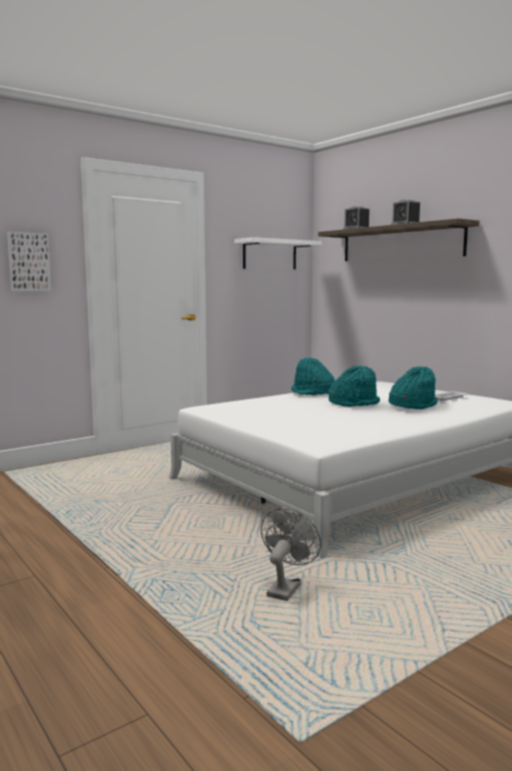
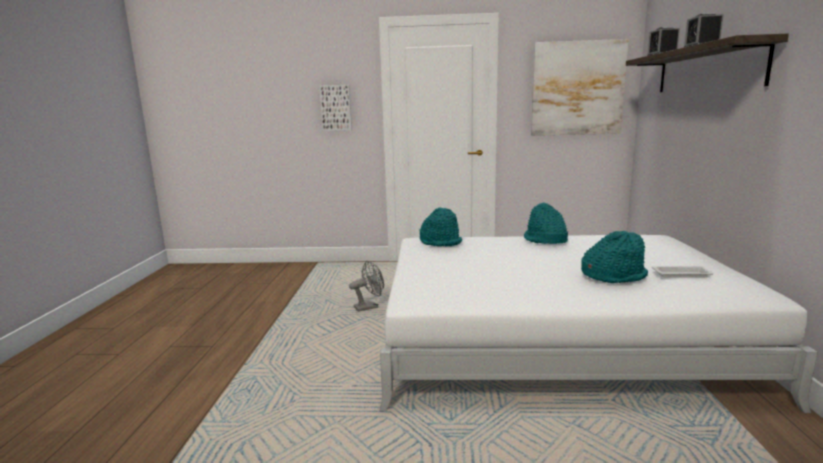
camera: 40 degrees right, 5 degrees up
white shelf [234,237,322,270] -> picture [531,39,629,136]
grey fan [261,508,321,601] -> grey fan moved to [349,261,384,312]
turquoise hat [329,366,380,407] -> turquoise hat moved to [420,207,462,246]

